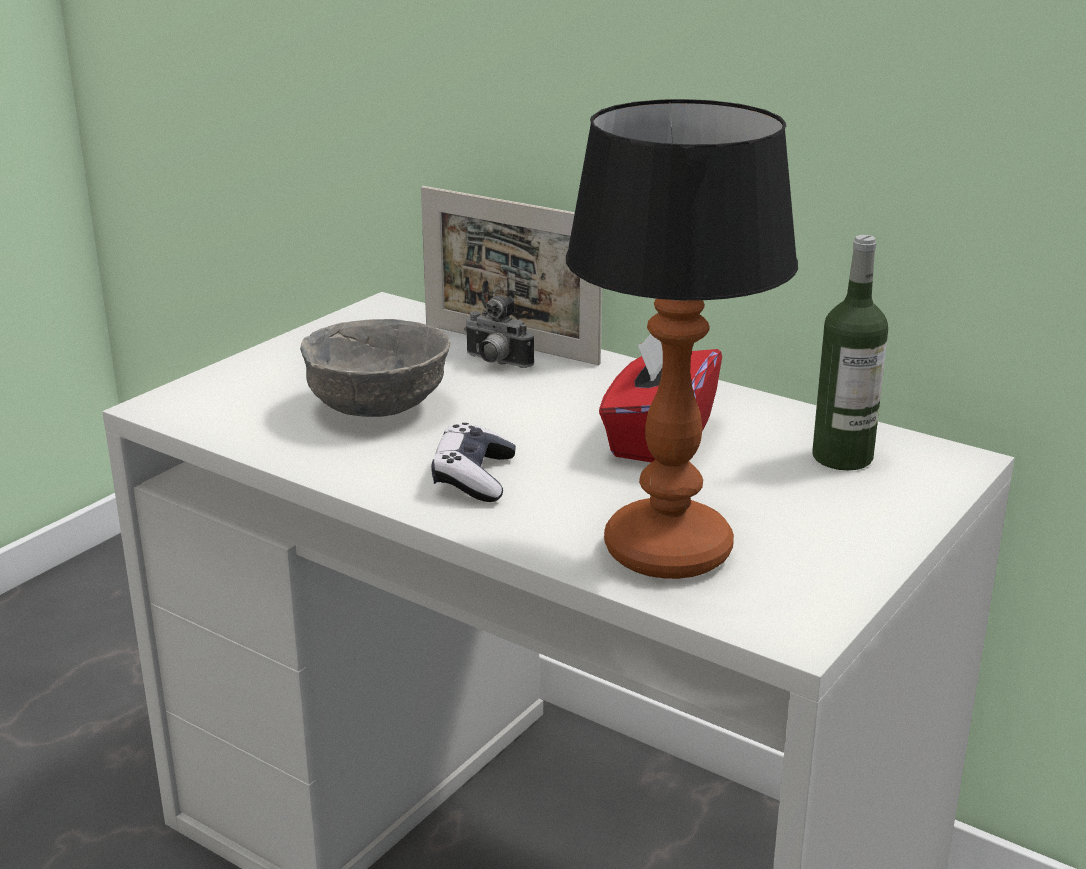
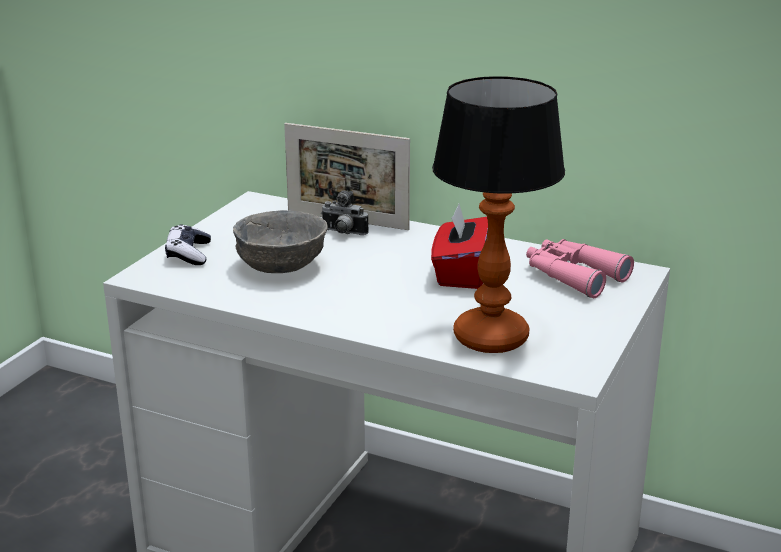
camera: 10 degrees left, 0 degrees up
game controller [431,423,516,502] -> game controller moved to [165,225,211,265]
bottle [812,235,888,470] -> pink binoculars [526,239,634,298]

